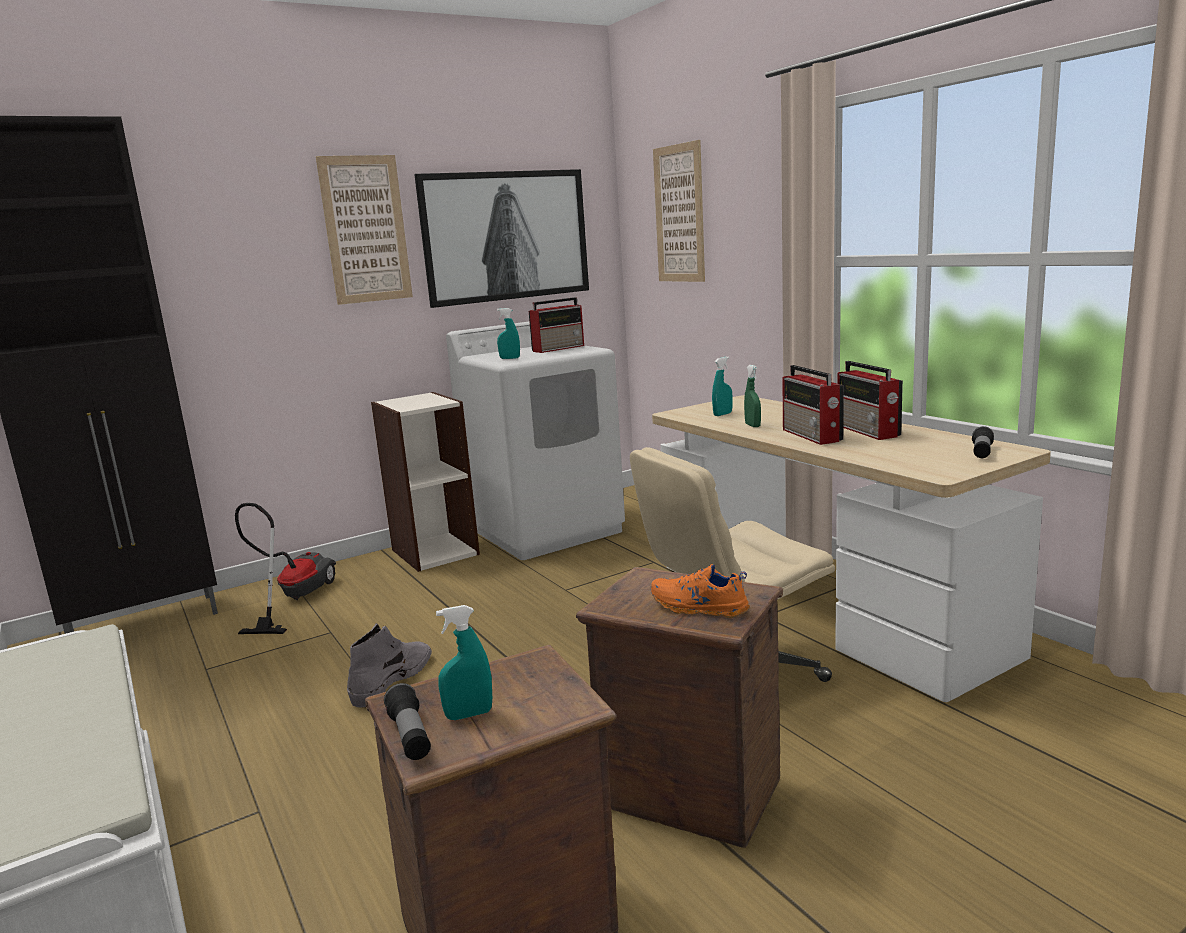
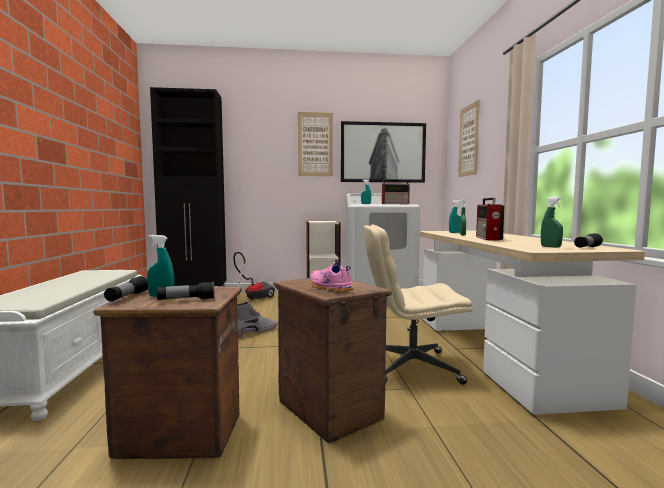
camera: 25 degrees right, 10 degrees down
orange shoe [651,564,750,618] -> pink shoe [310,262,354,293]
radio [838,361,903,440] -> none
none -> flashlight [157,281,214,300]
none -> green spray bottle [541,197,563,248]

